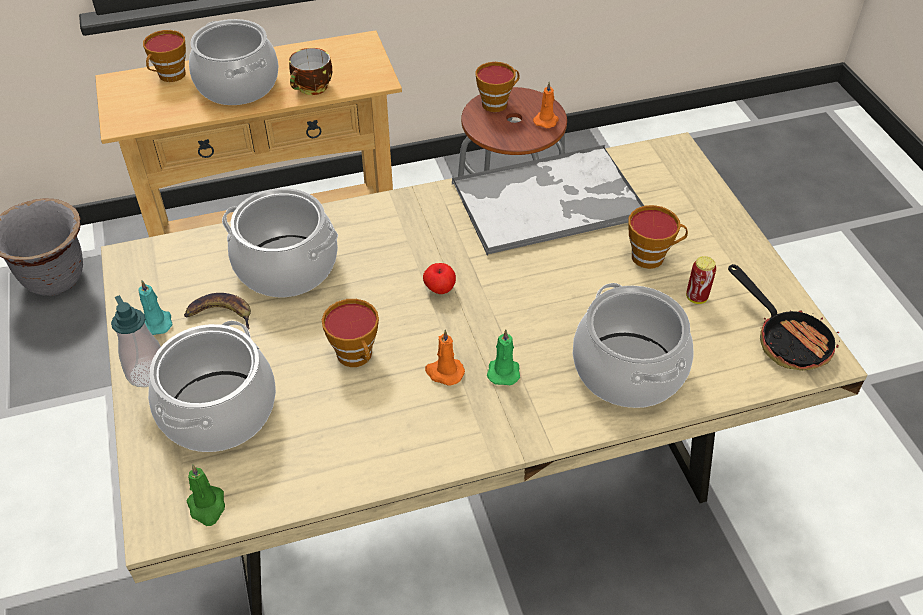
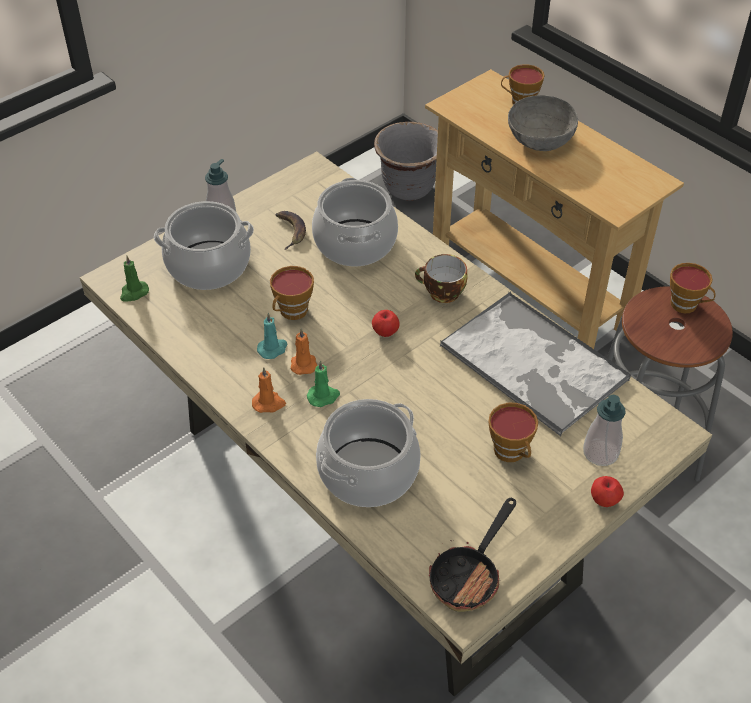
camera: 65 degrees right, 0 degrees up
turquoise candle [138,280,173,335] -> turquoise candle moved to [257,313,288,359]
cooking pot [189,19,278,105] -> grey bowl [508,95,578,151]
cup [289,48,332,95] -> cup moved to [415,254,468,303]
orange candle [533,81,559,128] -> orange candle moved to [252,367,286,413]
can [686,256,716,304] -> none
none -> soap dispenser [583,395,626,466]
none -> apple [591,476,624,507]

